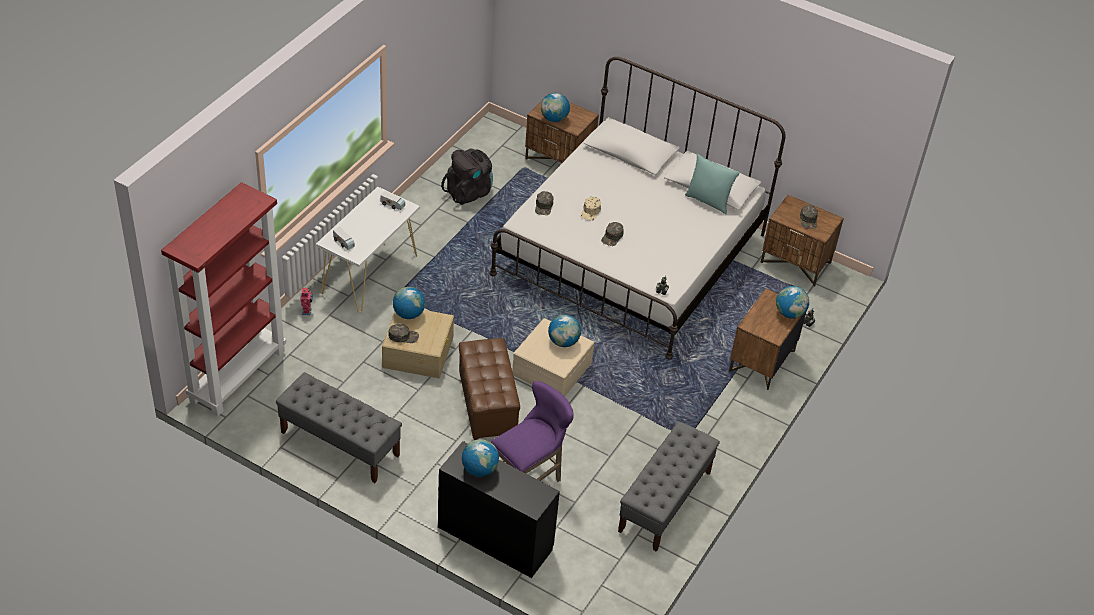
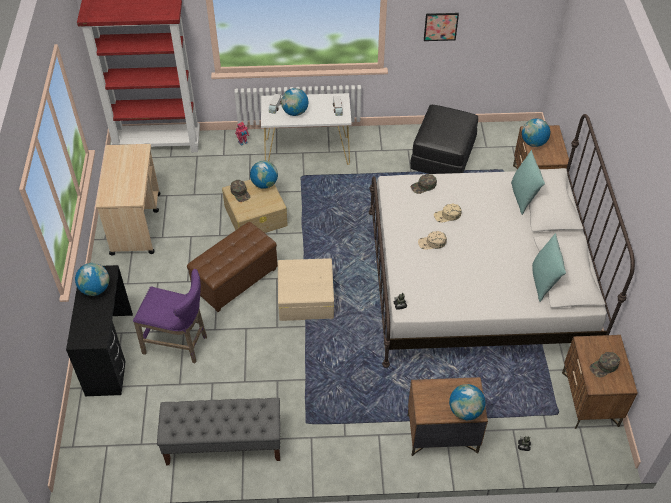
camera: 60 degrees right, 5 degrees up
grey bench [276,372,402,483] -> beige cart [96,144,160,255]
black backpack [441,148,493,205] -> black ottoman [410,105,478,174]
globe [548,314,581,347] -> globe moved to [281,88,309,116]
green cap [601,222,624,246] -> beige cap [418,231,447,250]
none -> picture [424,13,459,41]
none -> turquoise pillow [511,150,545,215]

